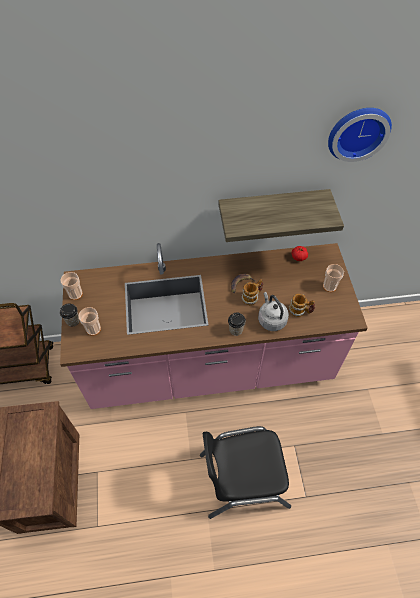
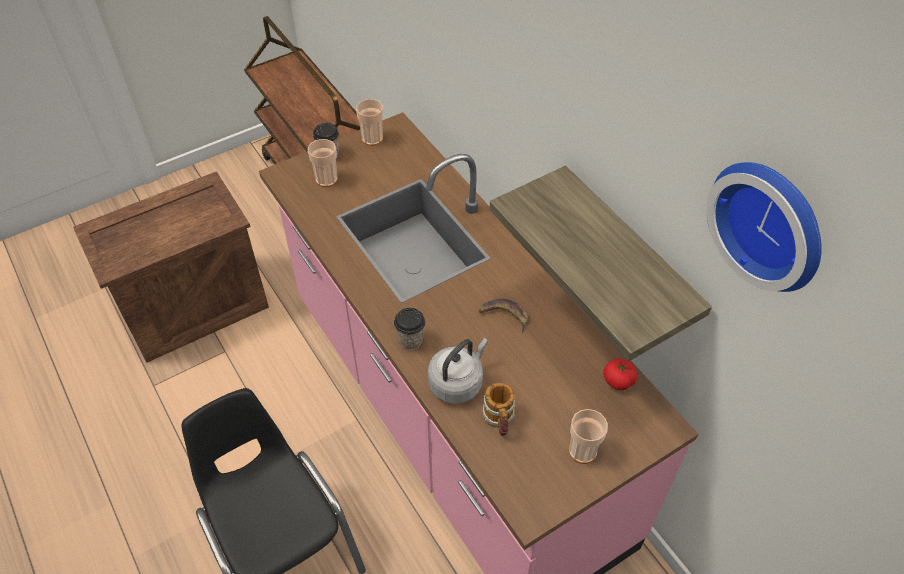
camera: 65 degrees right, 5 degrees down
mug [242,279,263,305] -> none

